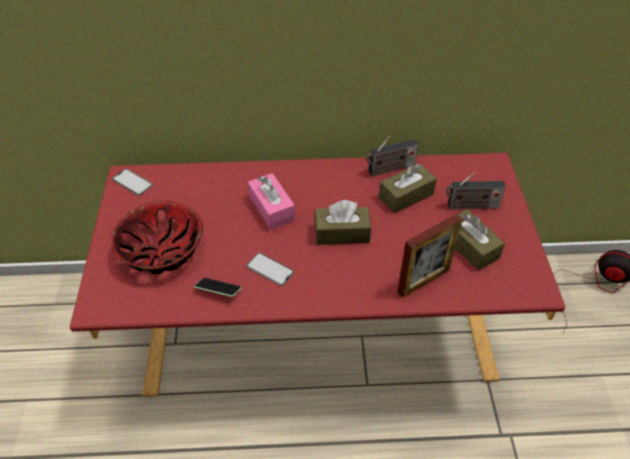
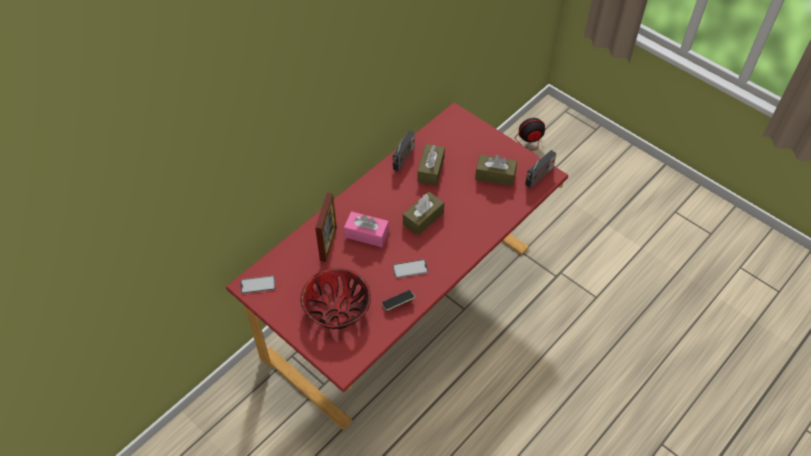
camera: 45 degrees left, 5 degrees up
picture frame [398,214,463,298] -> picture frame moved to [315,193,337,262]
radio [446,172,506,209] -> radio moved to [525,150,556,188]

